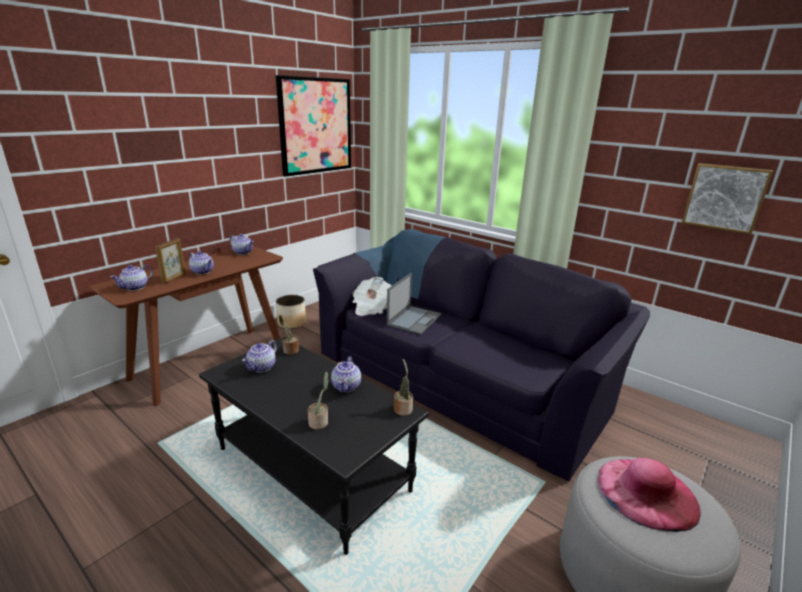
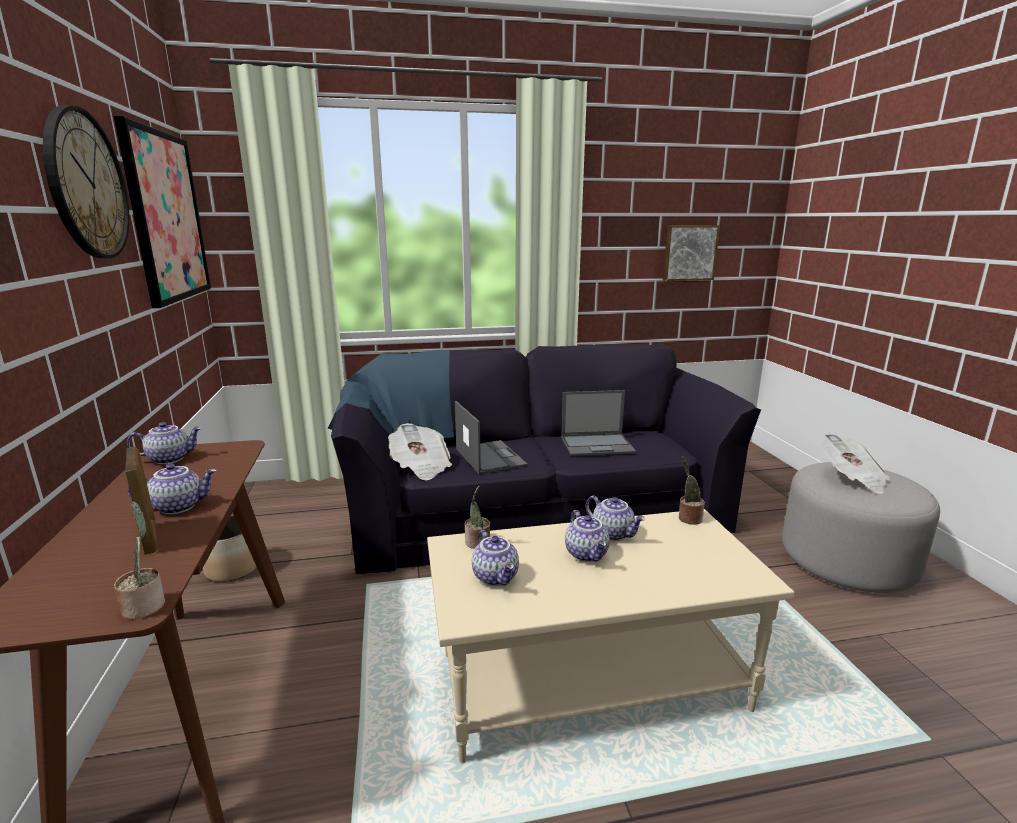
camera: 50 degrees left, 5 degrees down
teapot [110,265,153,291] -> teapot moved to [565,510,610,562]
black coffee table [199,337,429,555] -> beige coffee table [427,509,795,763]
potted plant [308,372,328,429] -> potted plant moved to [114,501,165,620]
pink hat [598,458,701,532] -> newspaper [822,433,890,494]
none -> wall clock [43,105,129,258]
none -> laptop [561,390,636,456]

